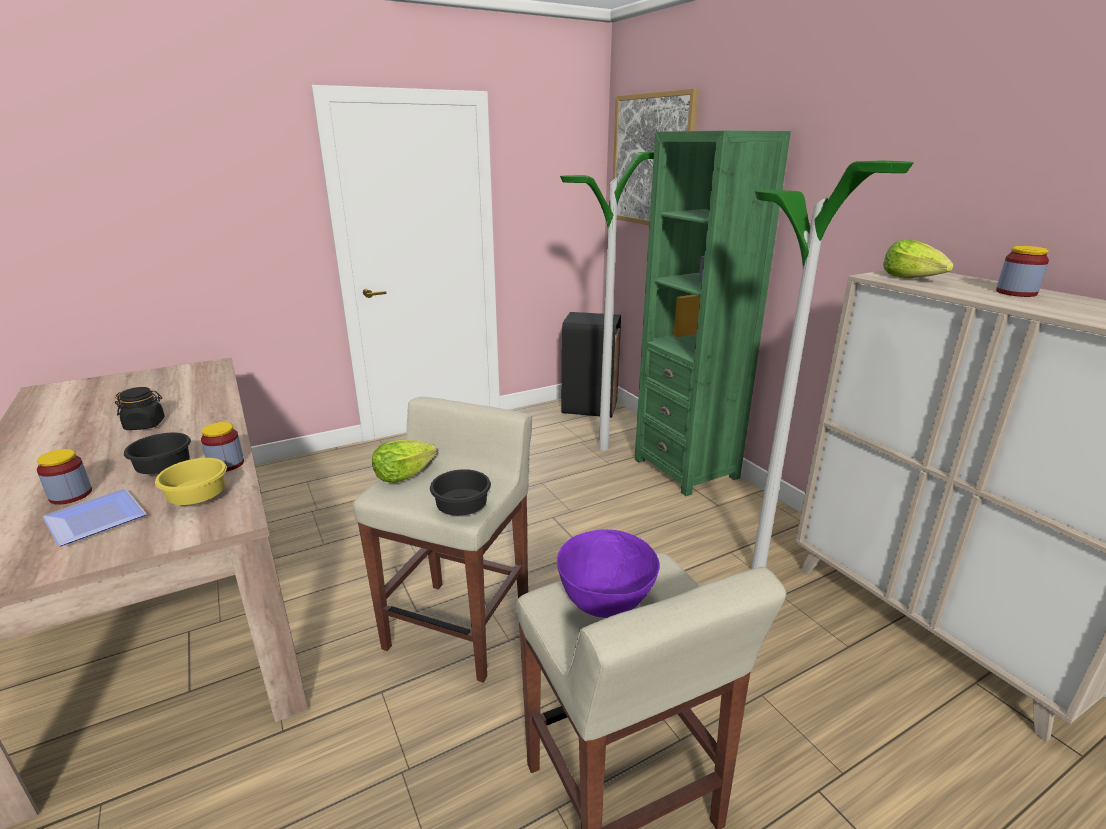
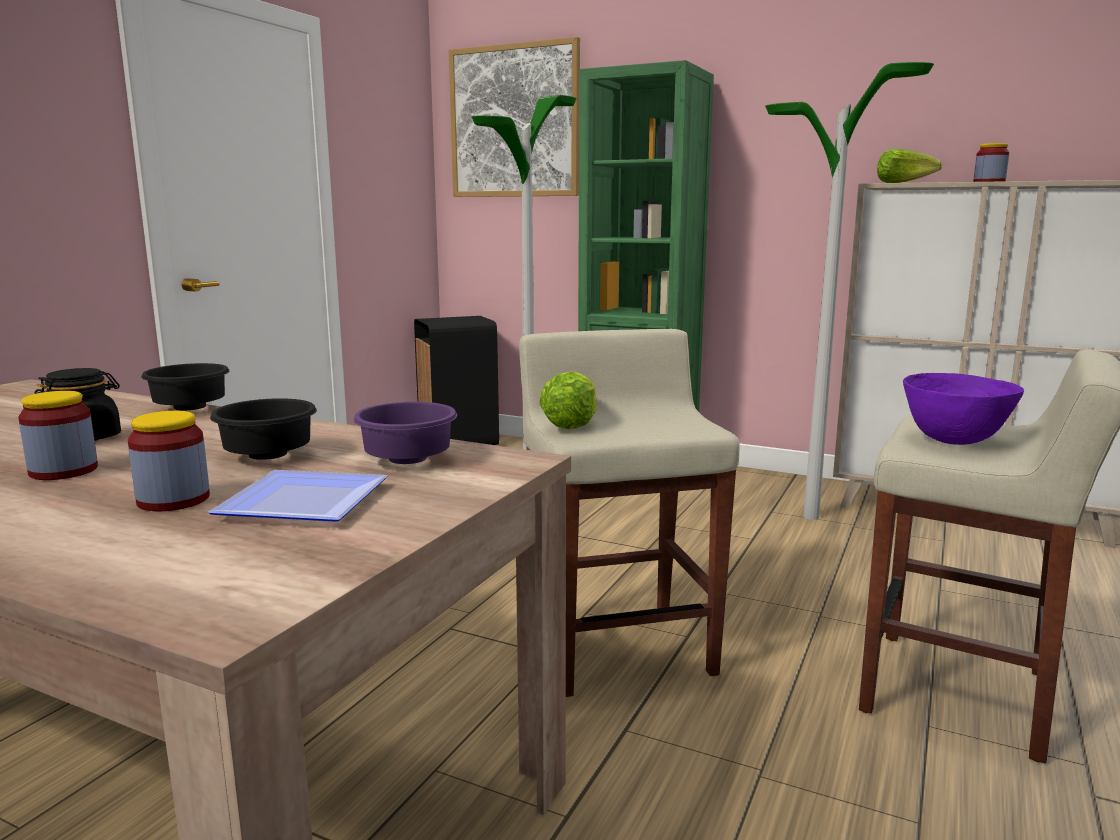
camera: 35 degrees left, 10 degrees down
yellow bowl [155,458,227,505] -> purple bowl [353,402,457,464]
jar [201,422,244,472] -> jar moved to [18,391,98,480]
black bowl [430,469,491,516] -> black bowl moved to [141,363,229,410]

